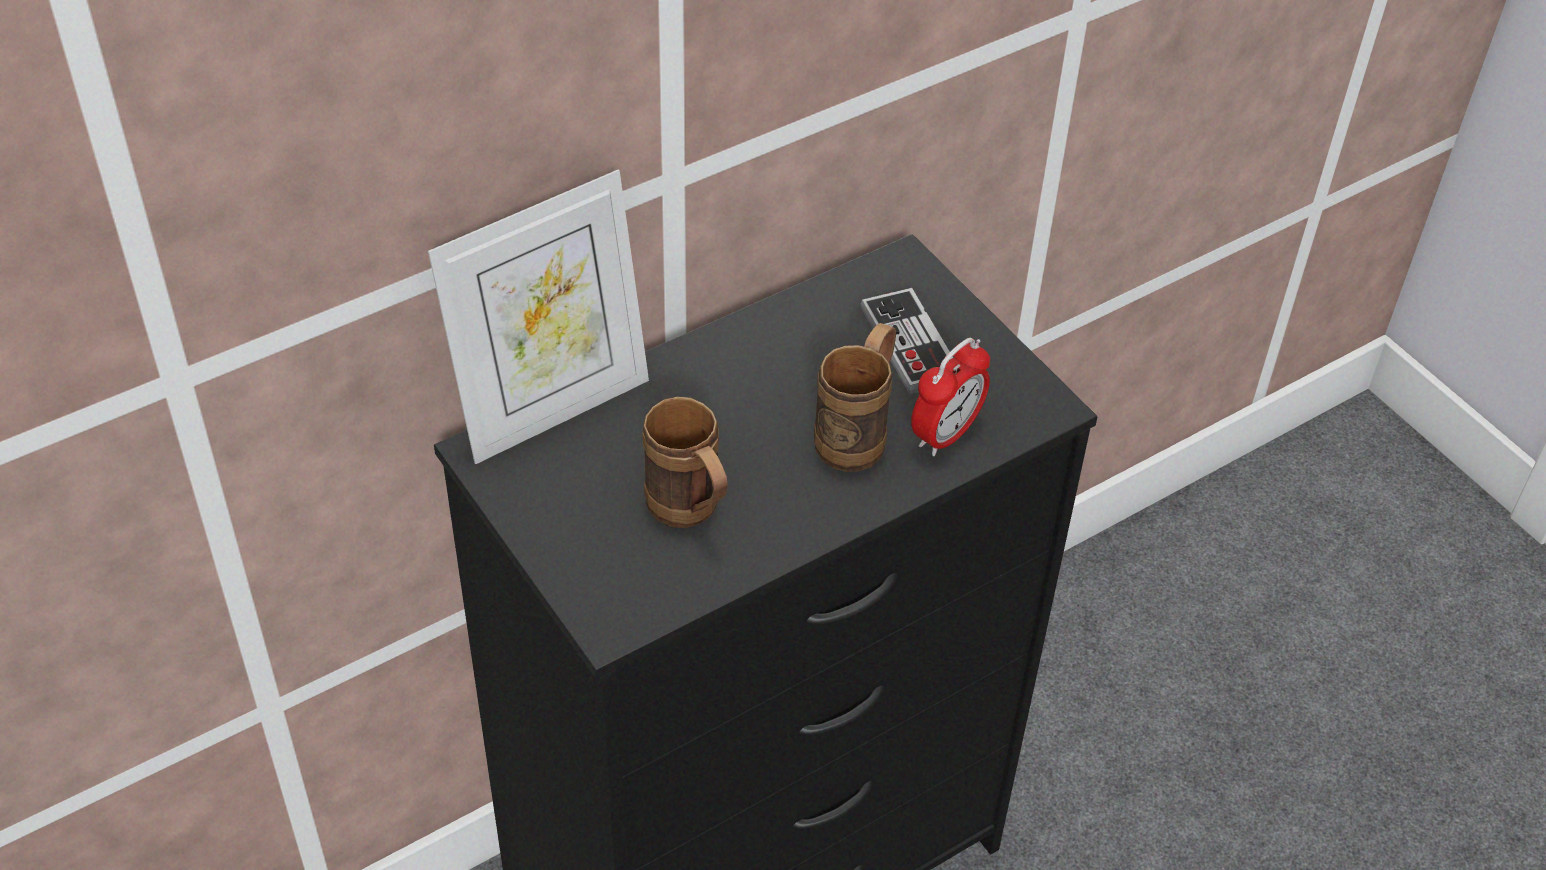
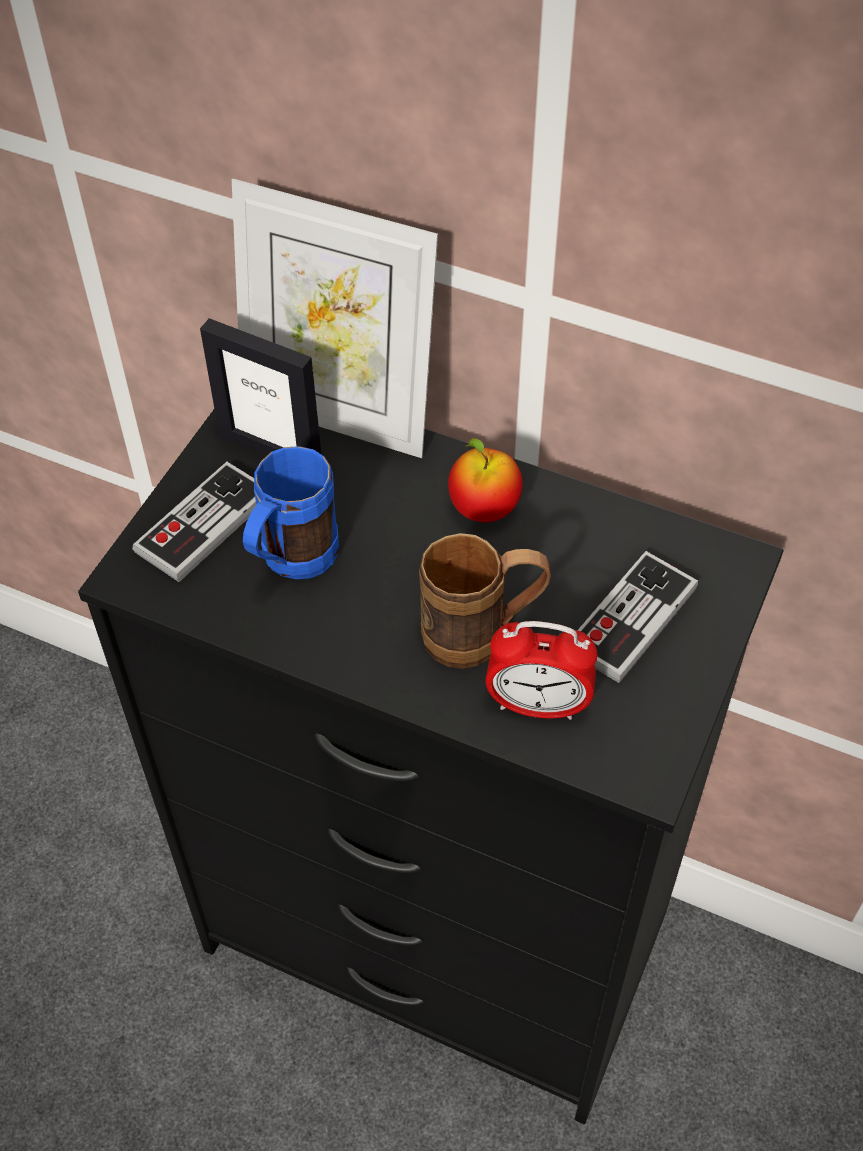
camera: 60 degrees right, 5 degrees up
brown mug [642,397,728,528] -> blue mug [243,446,339,579]
none -> game controller [132,462,257,582]
none -> picture frame [200,318,322,456]
none -> apple [448,438,522,522]

